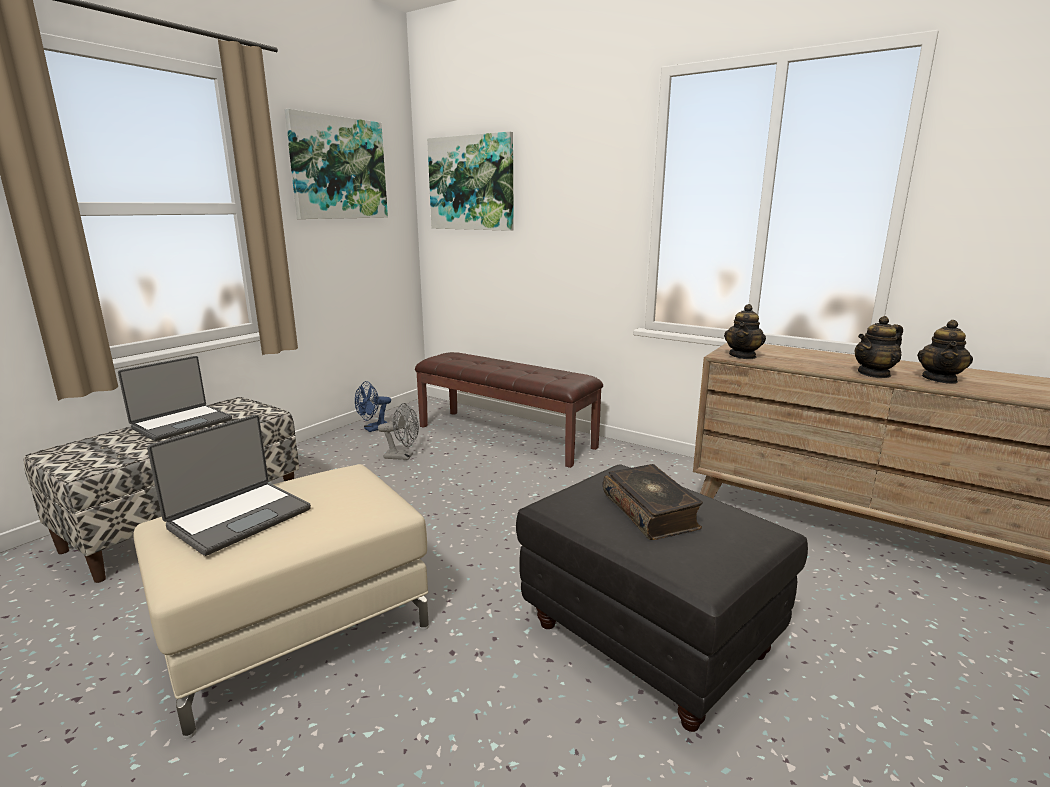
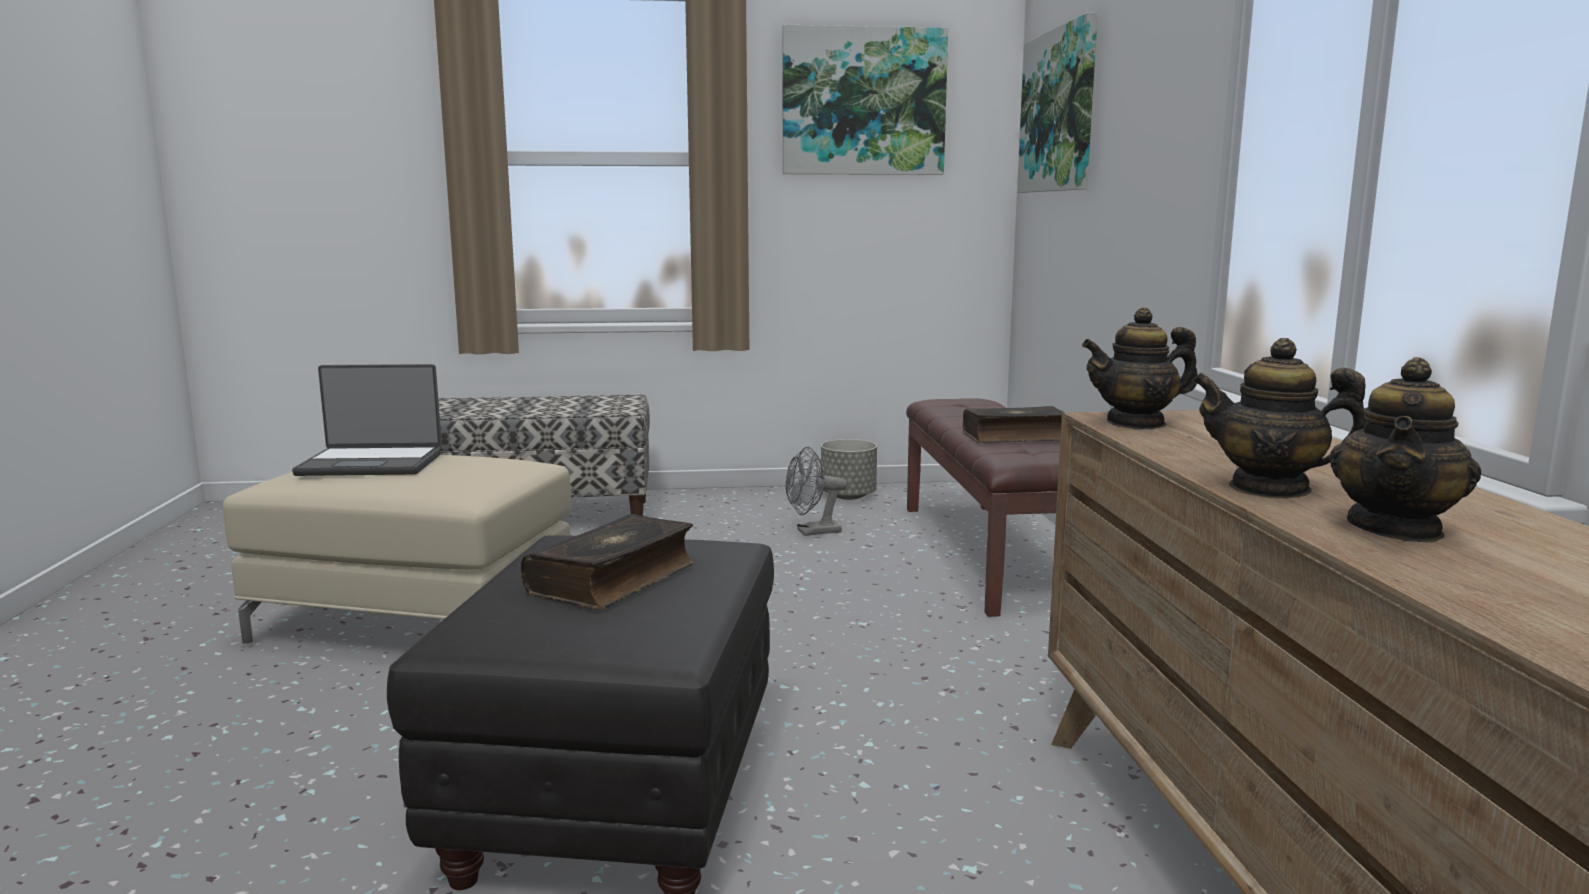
camera: 50 degrees right, 5 degrees down
laptop [118,356,232,441] -> none
blue fan [355,381,391,432] -> grey planter [821,439,877,500]
grey fan [378,403,419,460] -> grey fan turned 105 degrees clockwise [786,447,847,536]
teapot [917,320,973,384] -> teapot turned 45 degrees counterclockwise [1329,357,1482,543]
none -> book [963,406,1063,443]

